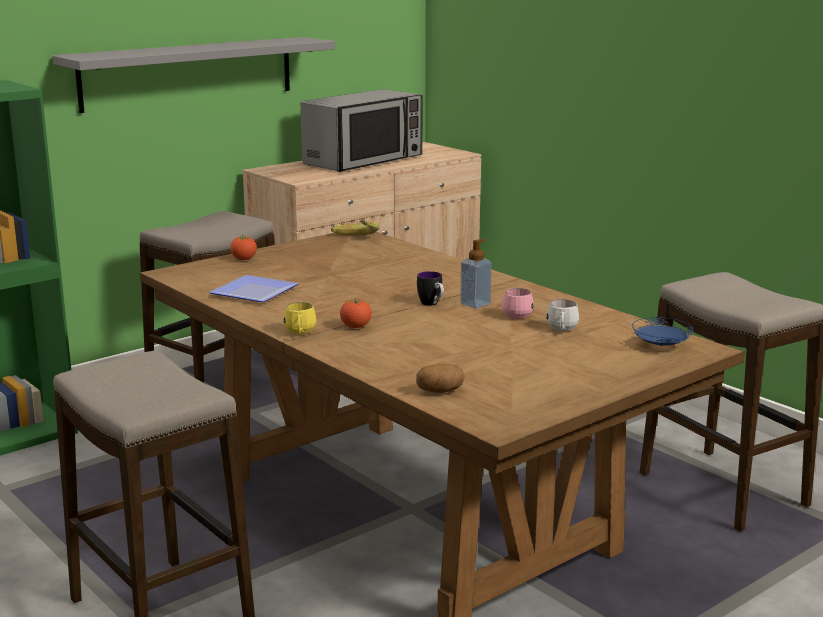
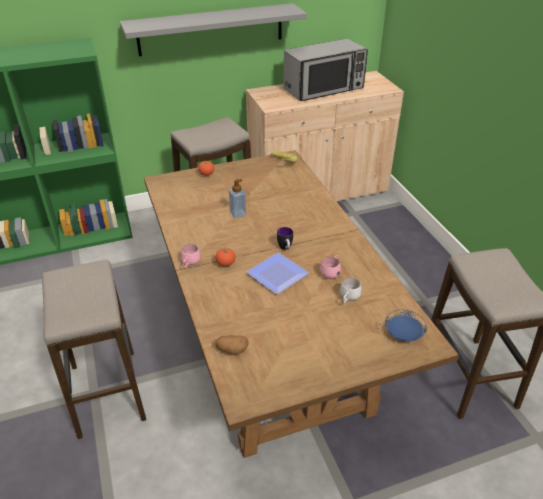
camera: 20 degrees right, 20 degrees up
plate [209,275,299,302] -> plate moved to [246,252,309,294]
yellow mug [283,302,317,335] -> pink mug [180,244,201,268]
soap dispenser [460,239,492,308] -> soap dispenser moved to [229,179,246,218]

